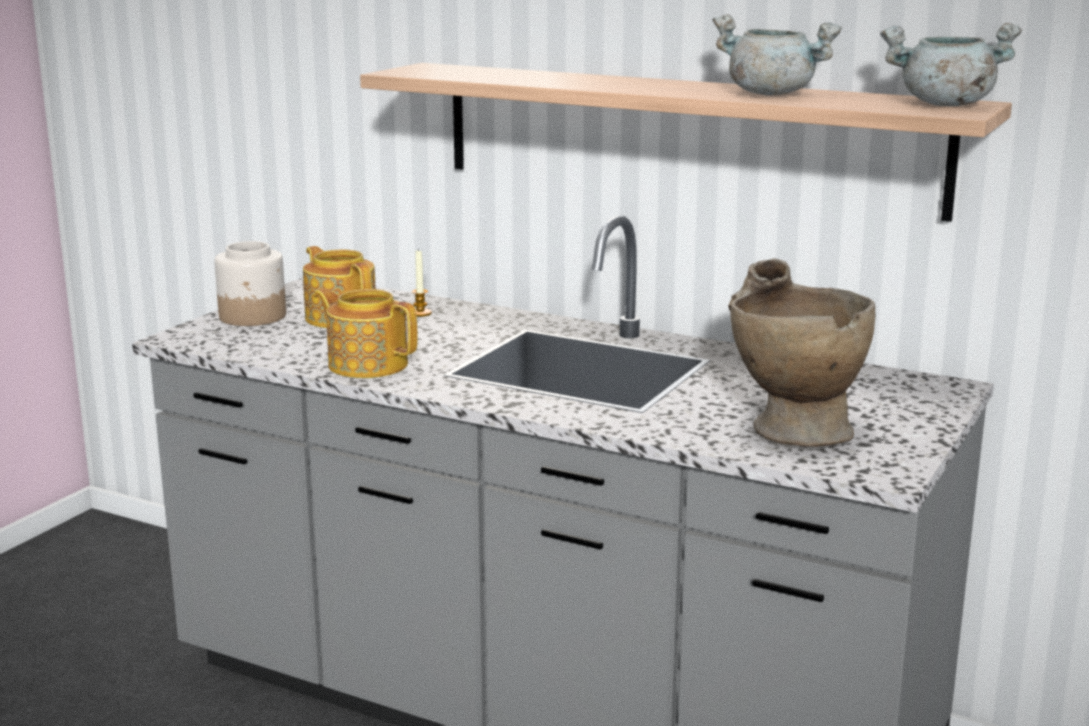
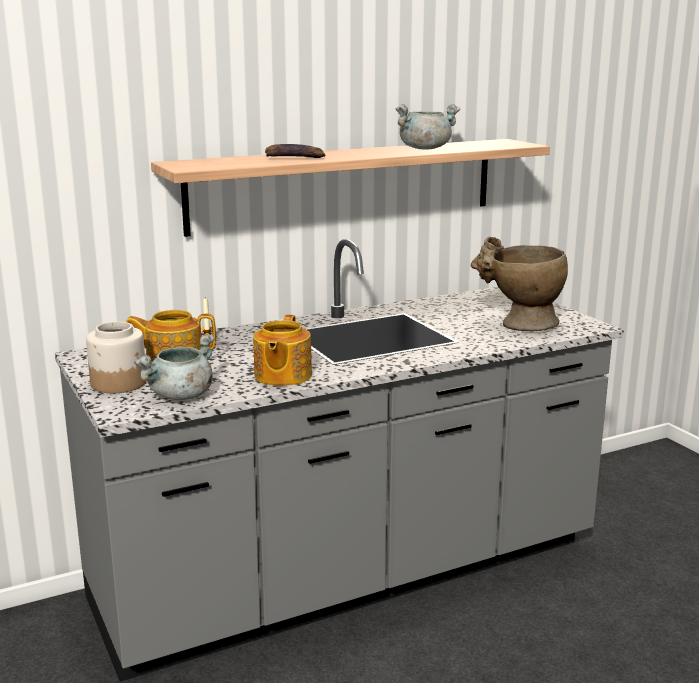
camera: 55 degrees left, 0 degrees up
teapot [314,288,417,378] -> teapot turned 60 degrees counterclockwise [253,314,312,386]
grey cooking pot [880,23,1022,106] -> grey cooking pot moved to [134,334,215,400]
none -> banana [265,144,325,158]

